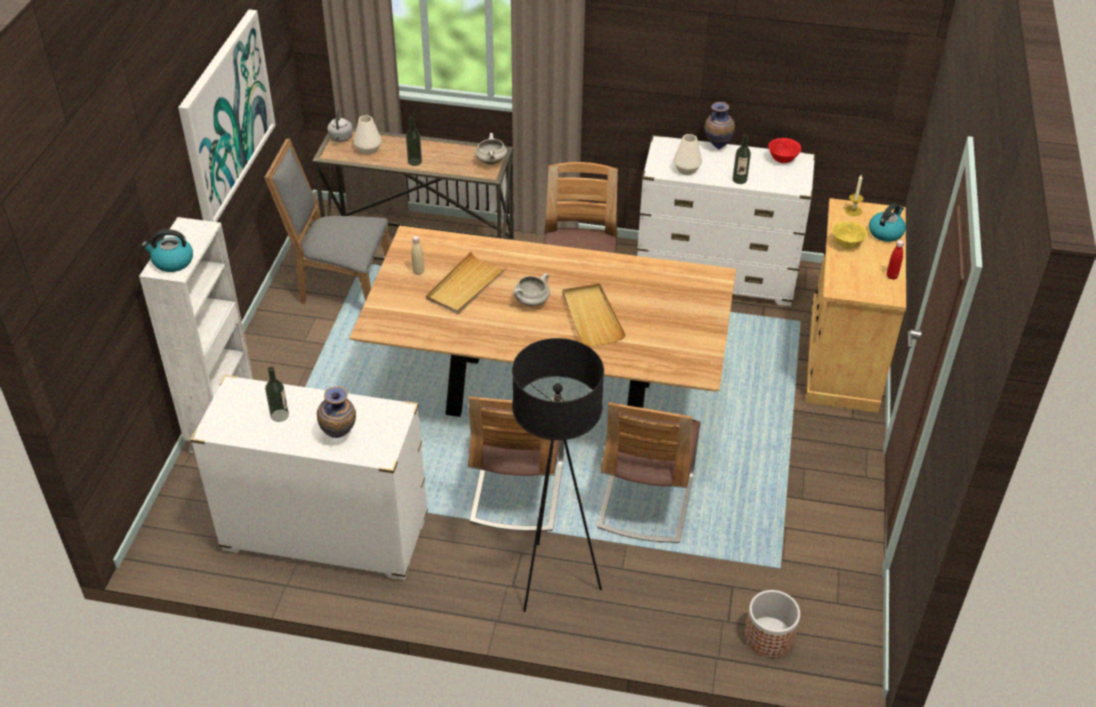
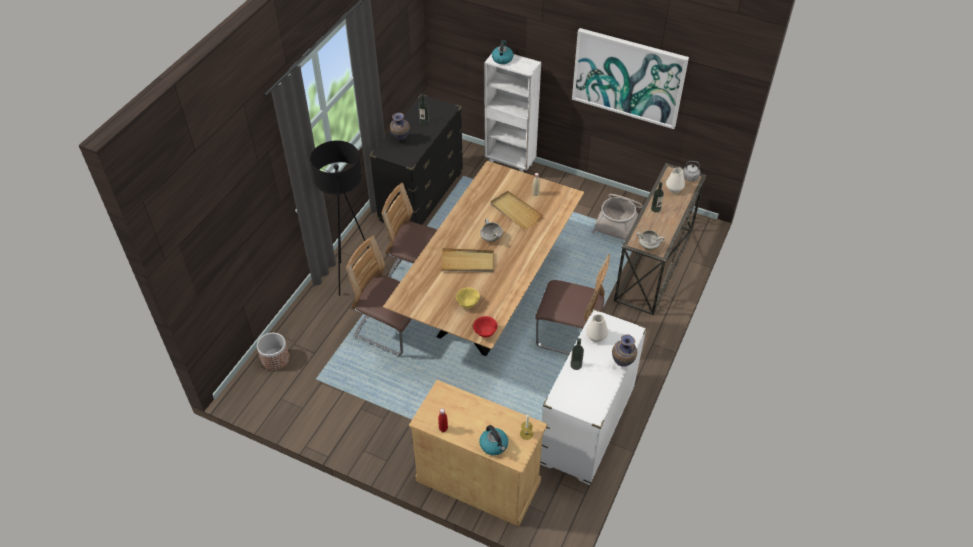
camera: 105 degrees right, 5 degrees up
white dresser [190,375,428,580] -> black dresser [370,94,463,225]
grey chair [264,138,391,304] -> basket [592,194,643,240]
red bowl [768,138,801,163] -> red bowl moved to [473,316,497,338]
yellow bowl [832,221,868,249] -> yellow bowl moved to [456,287,480,308]

